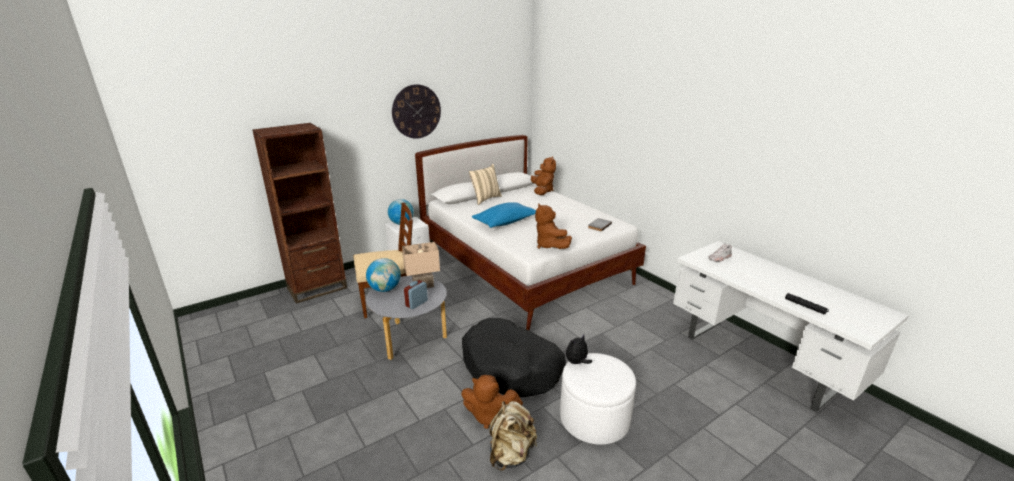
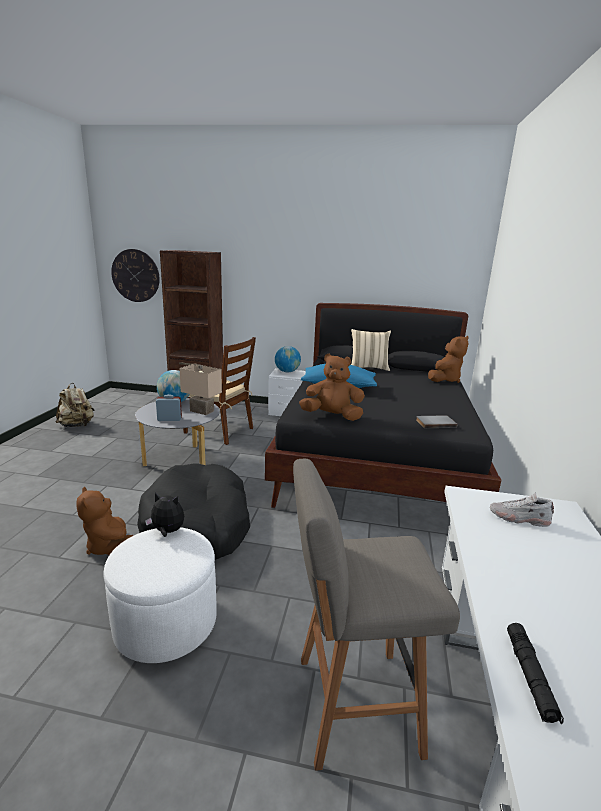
camera: 45 degrees right, 5 degrees down
wall clock [392,84,441,139] -> wall clock moved to [111,249,160,302]
white bed [415,135,646,330] -> black bed [265,303,501,508]
beige backpack [490,401,537,471] -> beige backpack moved to [55,383,94,427]
brown plush toy [535,204,572,249] -> brown plush toy turned 75 degrees clockwise [299,354,365,421]
none -> grey stool [293,459,460,771]

